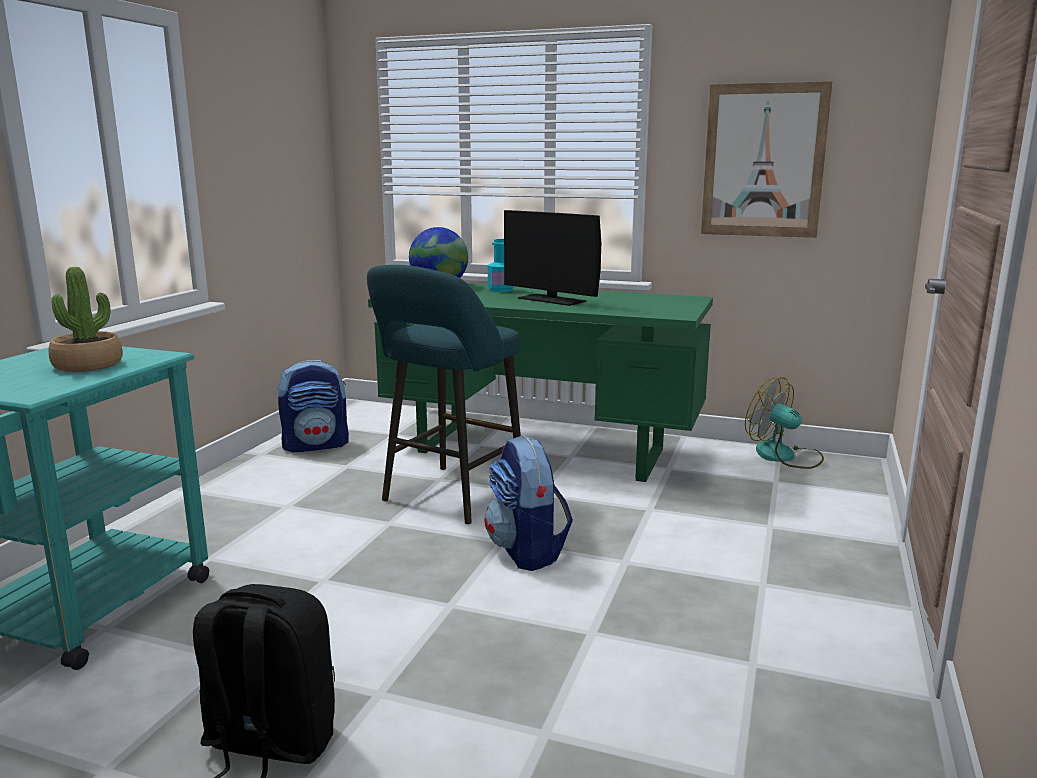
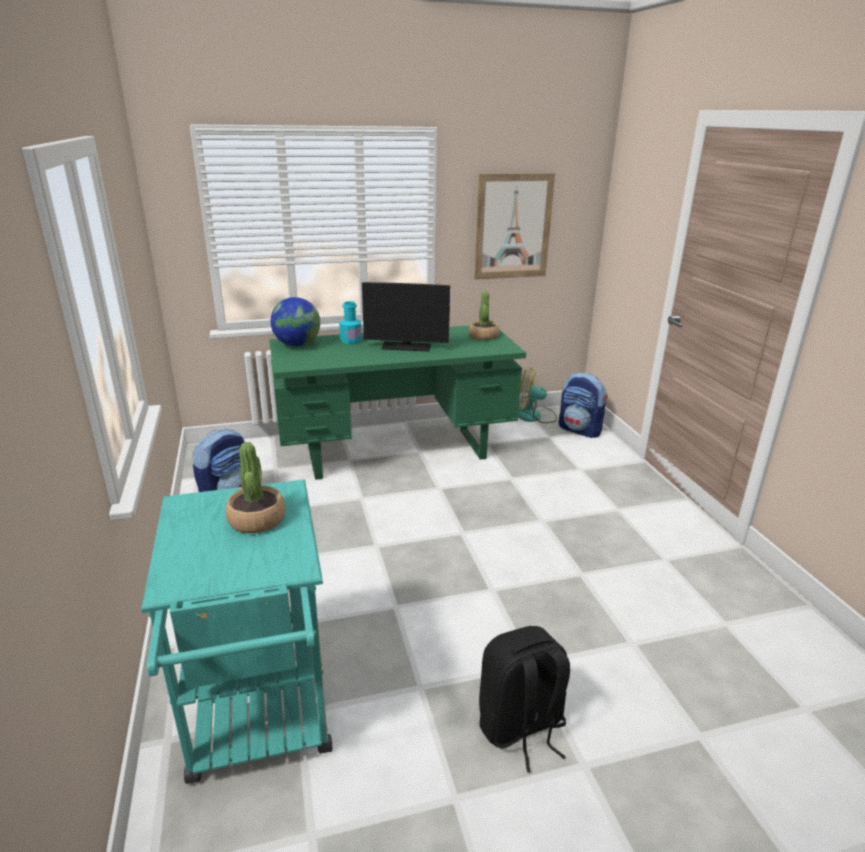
camera: 35 degrees left, 10 degrees up
turquoise stool [367,265,521,524] -> none
backpack [485,435,573,571] -> backpack moved to [558,373,608,438]
none -> potted plant [469,291,499,340]

